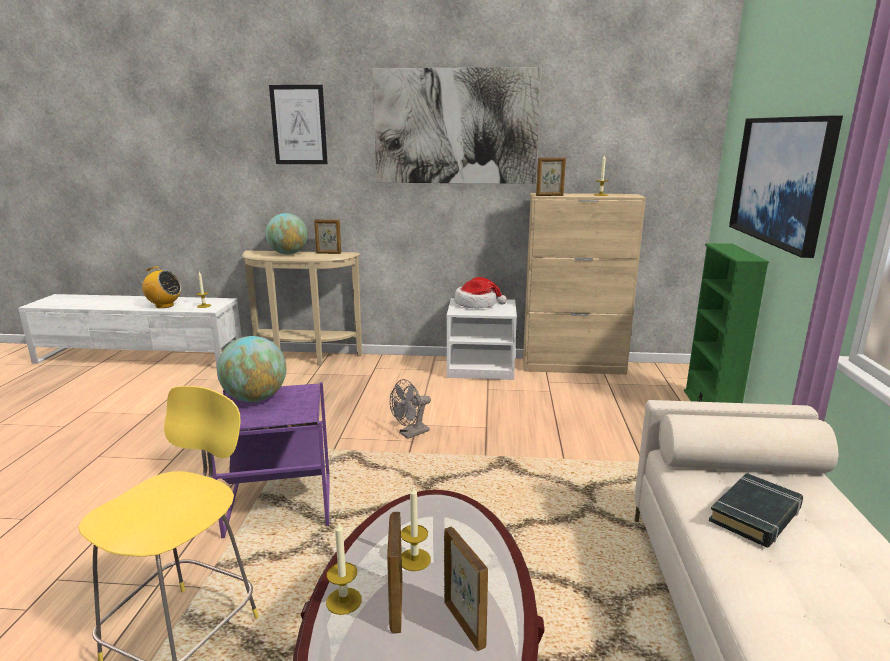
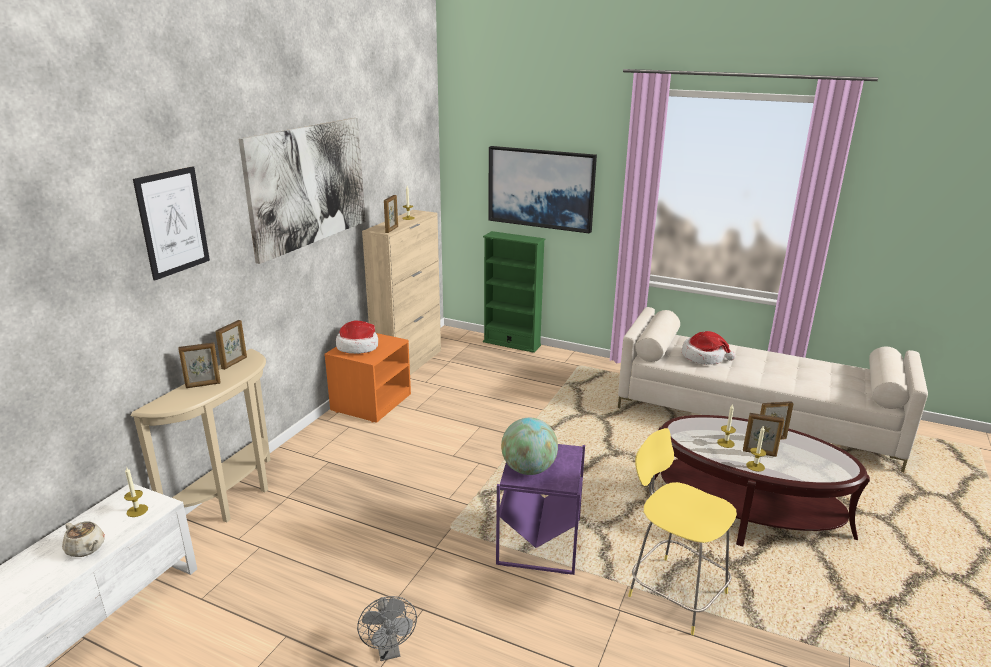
camera: 70 degrees left, 5 degrees up
radio [138,266,181,308] -> beige teapot [62,521,105,557]
globe [266,213,308,255] -> picture frame [178,343,221,388]
grey fan [390,379,431,439] -> grey fan moved to [357,596,417,661]
white nightstand [447,298,517,380] -> orange nightstand [324,333,411,423]
black book [709,473,803,547] -> hat [682,331,735,365]

